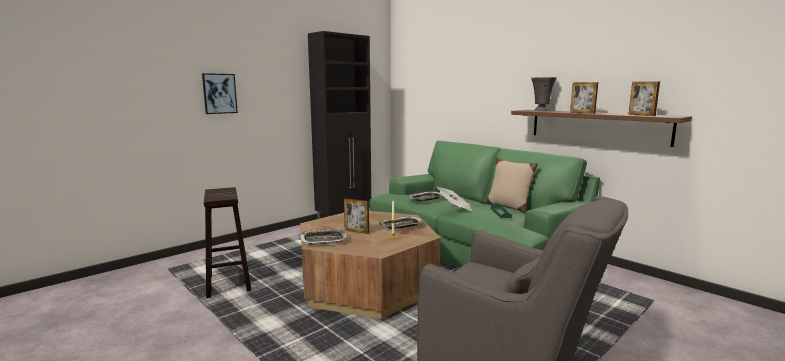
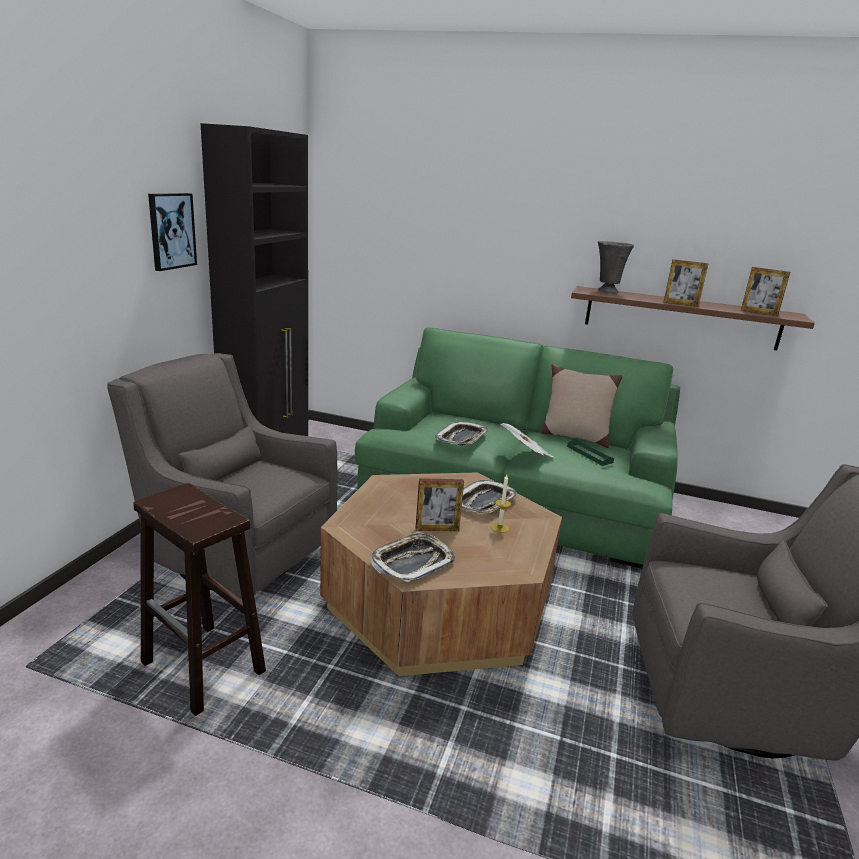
camera: 30 degrees left, 10 degrees up
picture [202,73,238,114] -> picture moved to [148,193,197,271]
none -> grey armchair [107,353,338,600]

